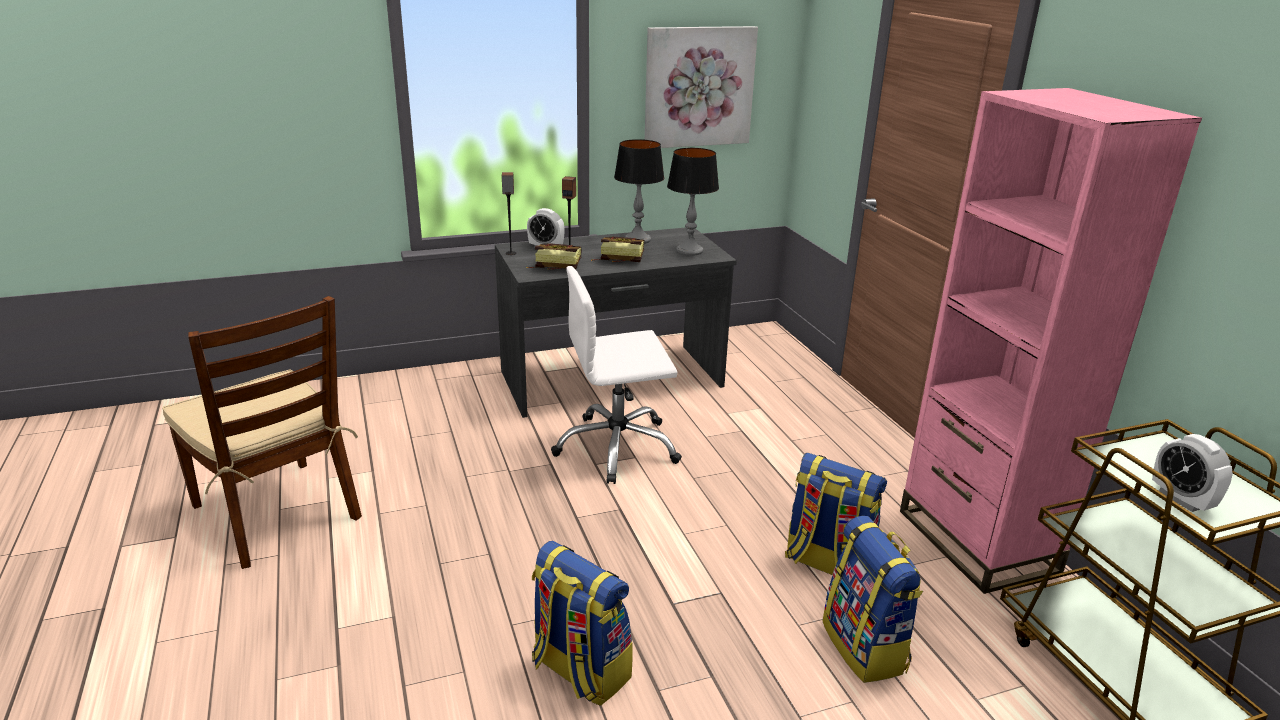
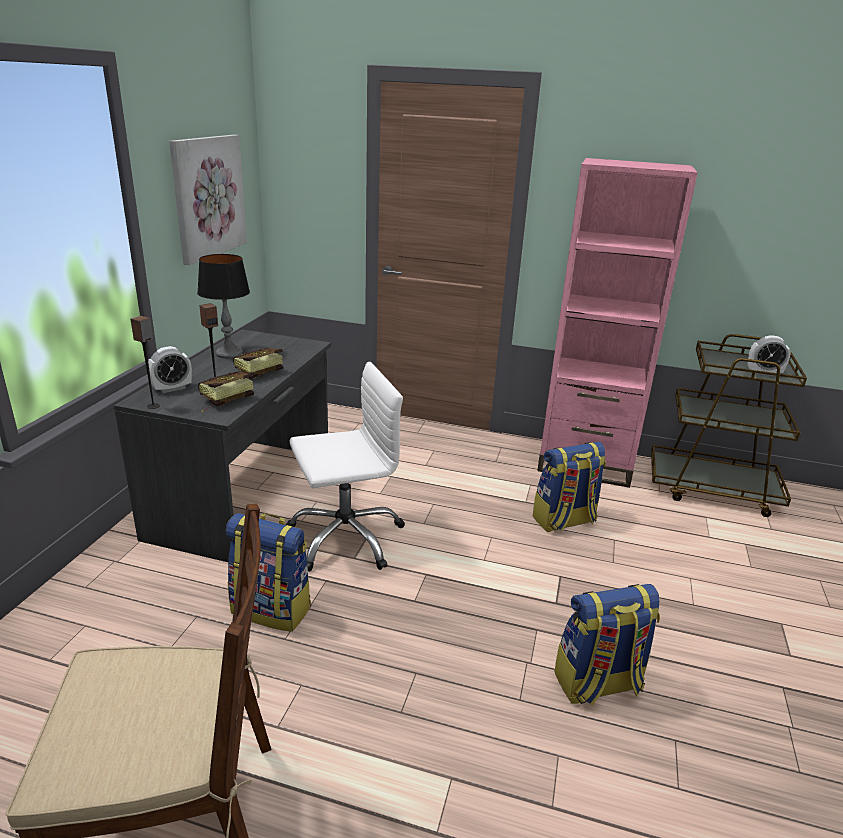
camera: 55 degrees left, 0 degrees up
white office chair [551,266,682,484] -> white office chair turned 135 degrees counterclockwise [286,362,405,572]
table lamp [667,148,719,256] -> none
backpack [822,516,923,683] -> backpack moved to [226,513,311,632]

